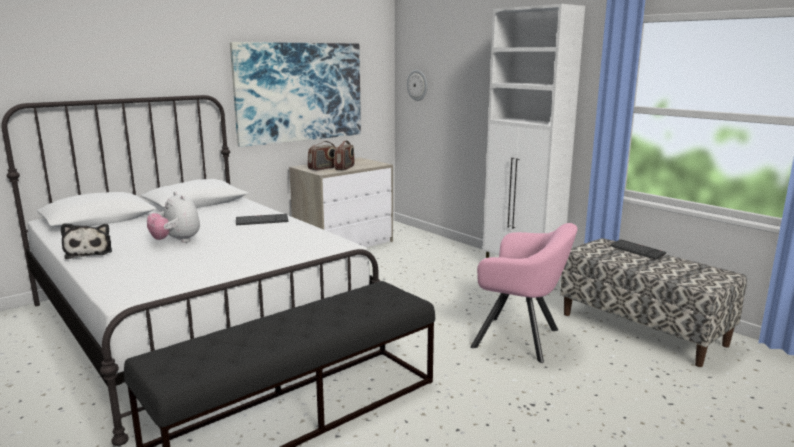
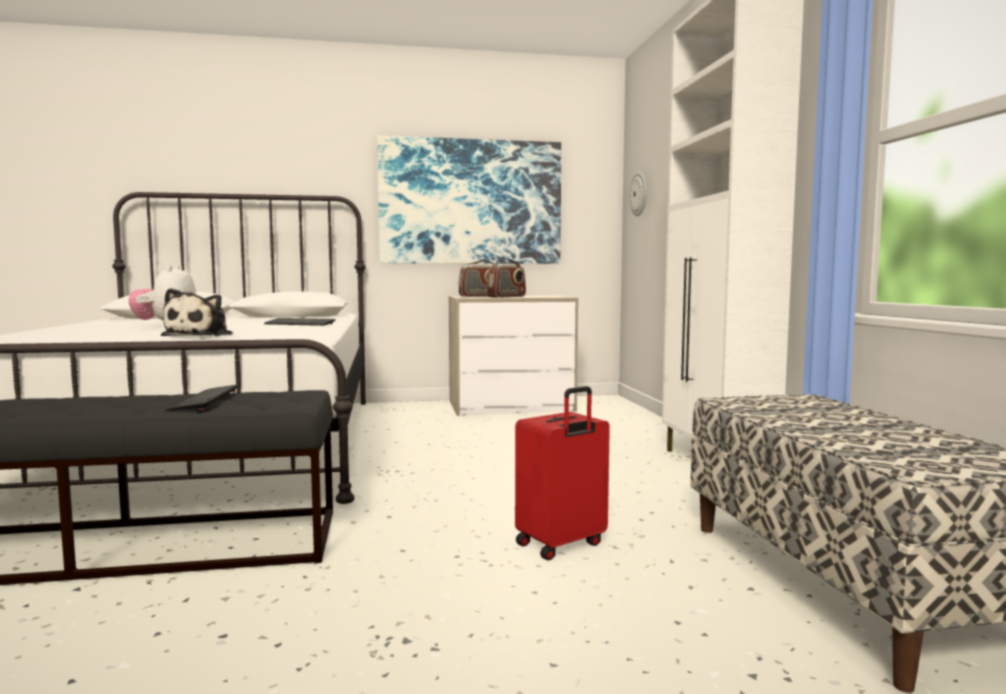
camera: 30 degrees right, 10 degrees down
plush toy [61,223,112,259] -> plush toy moved to [161,288,233,336]
pink armchair [470,223,577,363] -> red suitcase [515,386,610,560]
keyboard [609,239,666,260] -> keyboard moved to [165,384,239,411]

